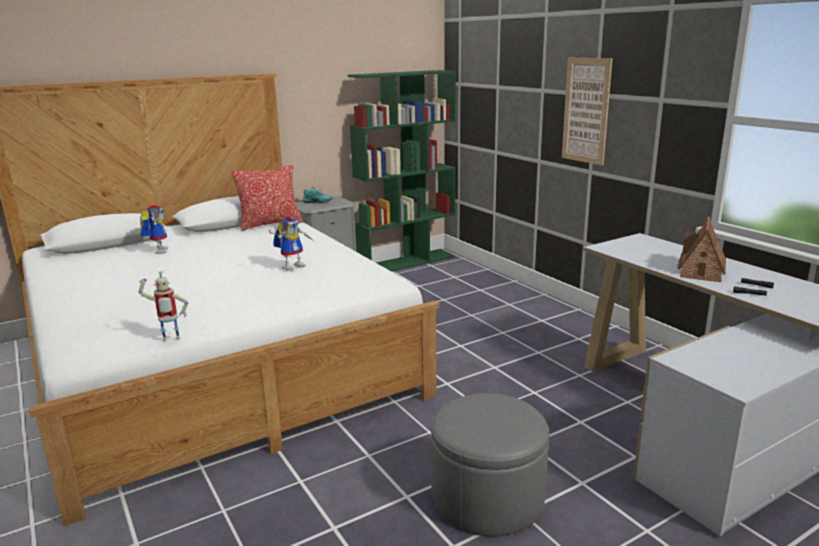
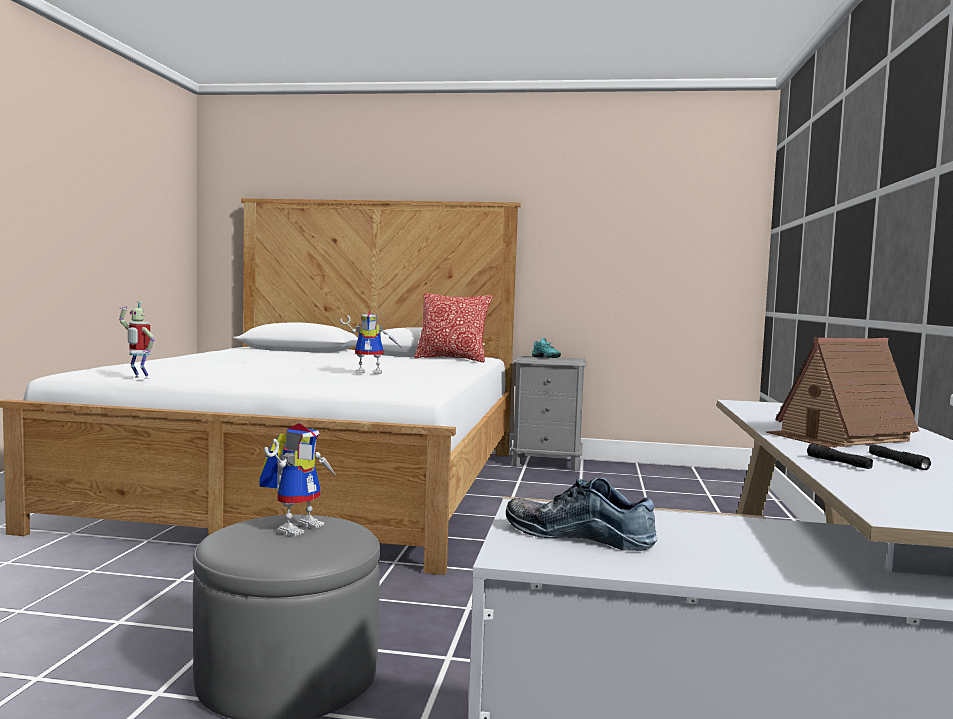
camera: 40 degrees right, 15 degrees down
toy robot [140,205,169,254] -> toy robot moved to [260,424,336,537]
green bookcase [347,70,456,272] -> none
picture [562,58,613,165] -> none
none -> shoe [506,477,657,551]

